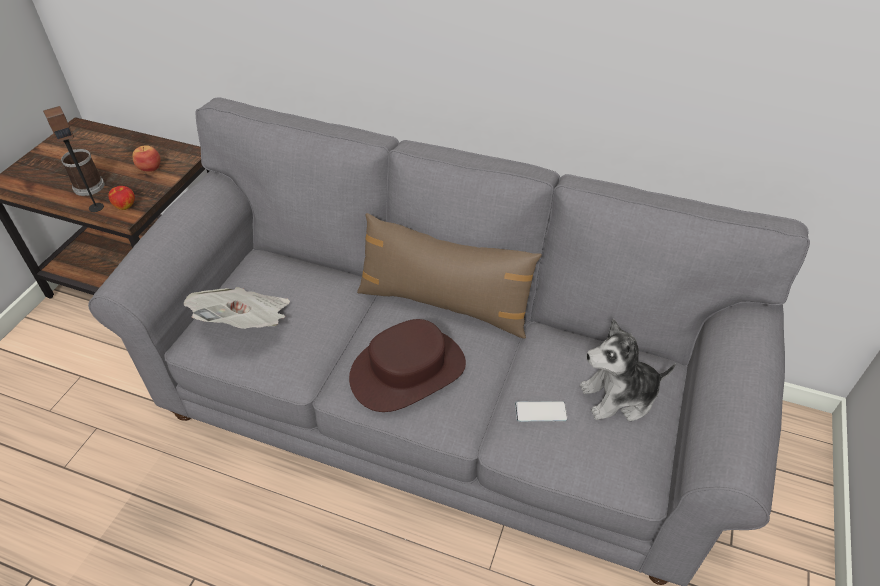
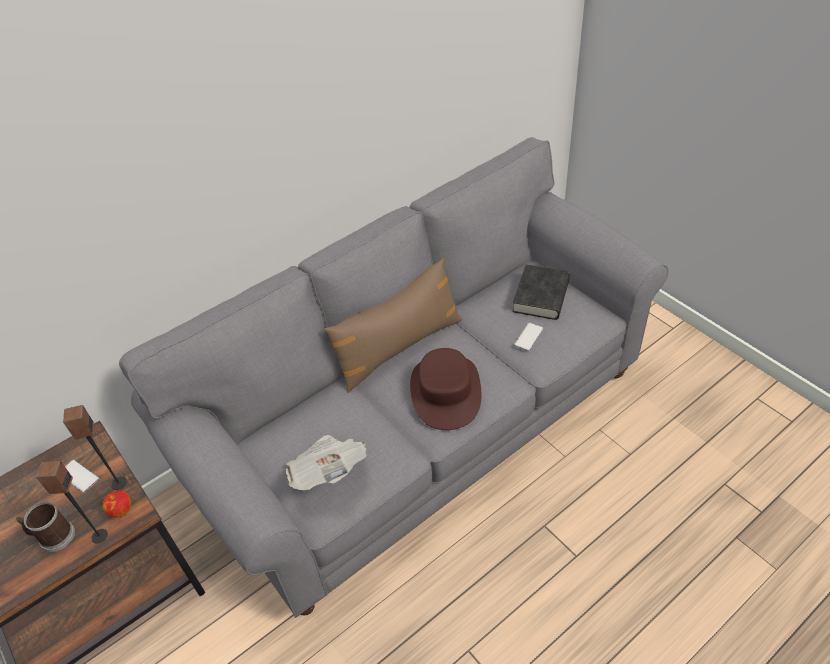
camera: 55 degrees left, 0 degrees up
apple [133,145,161,172] -> phone [65,460,99,493]
plush toy [580,319,676,421] -> black book [512,265,570,320]
none -> speaker [63,405,127,490]

